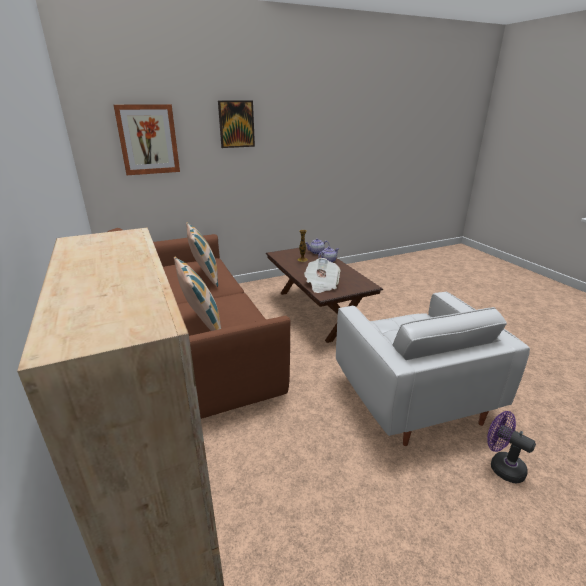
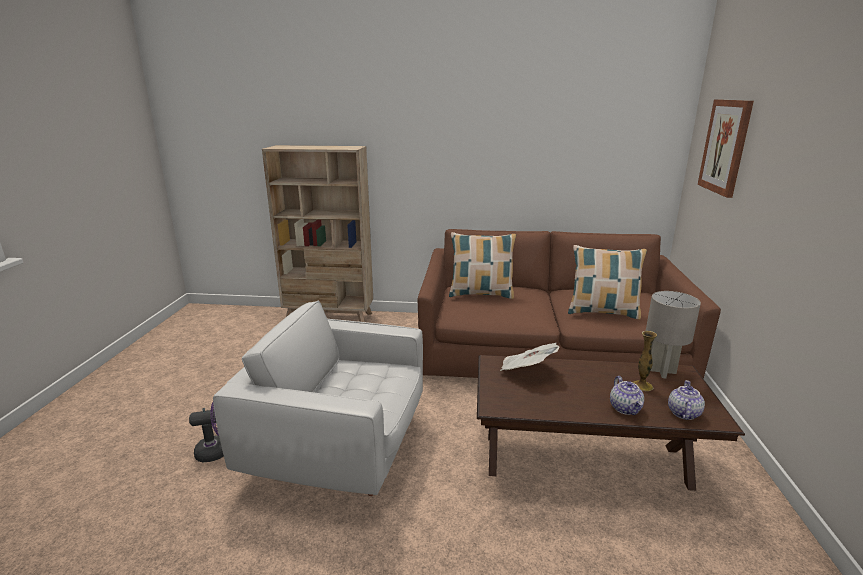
camera: 120 degrees right, 5 degrees down
picture [218,101,255,148] -> none
none -> grey table lamp [646,291,701,378]

